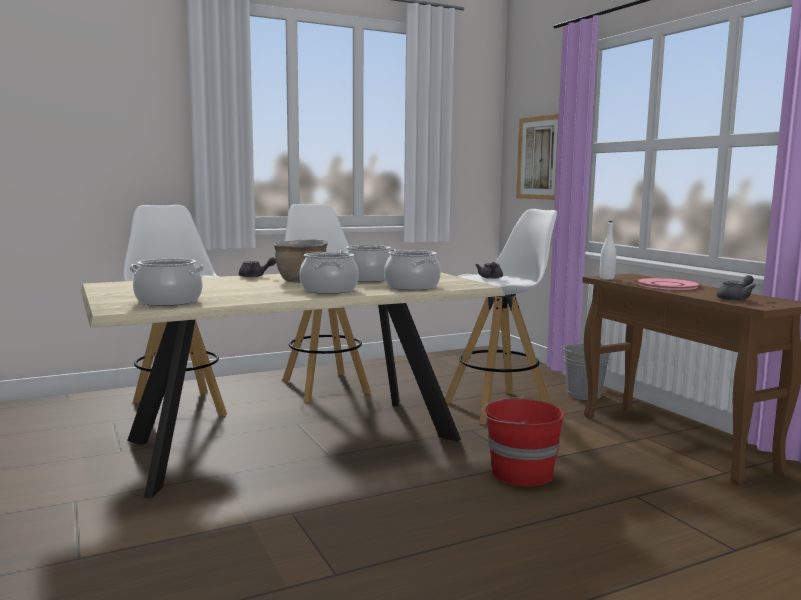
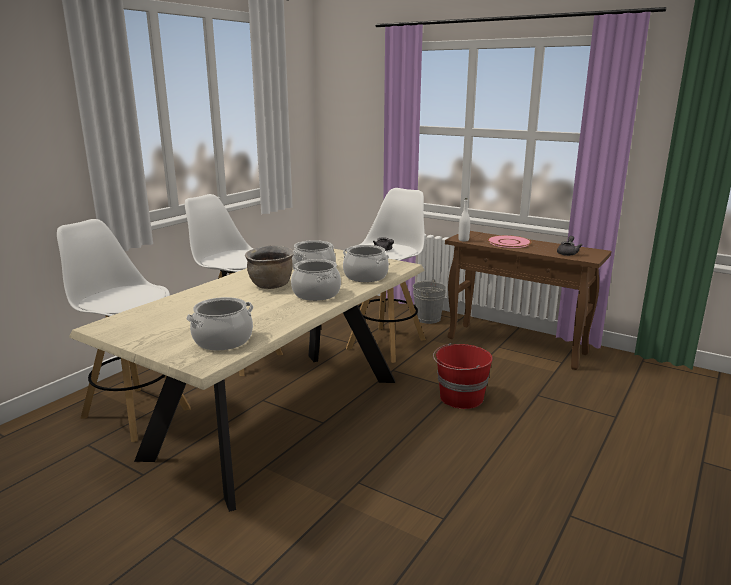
camera: 30 degrees left, 10 degrees up
grey teapot [239,257,276,278] -> none
picture [516,114,559,200] -> none

